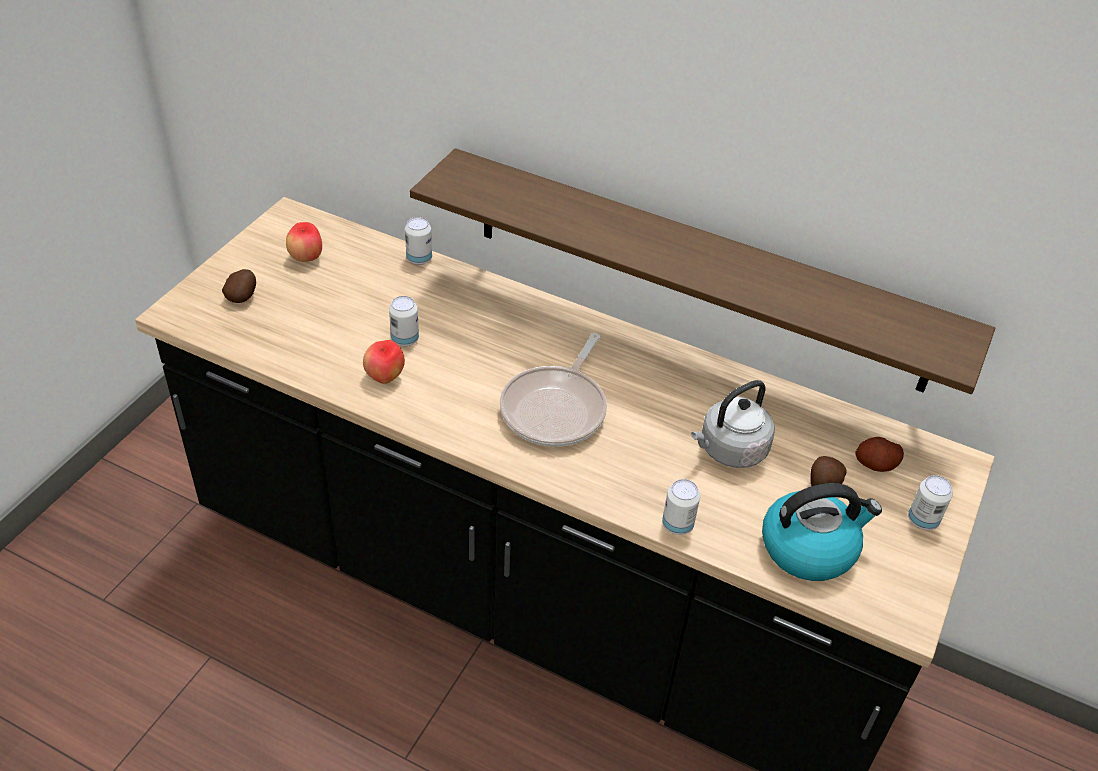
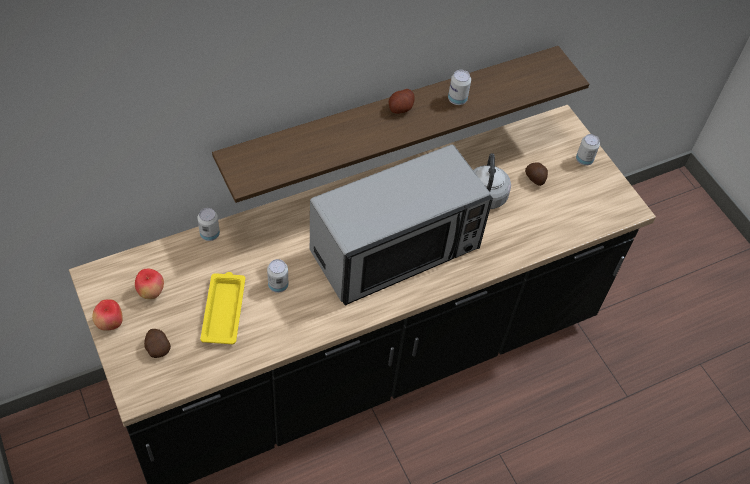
camera: 55 degrees left, 10 degrees up
apple [363,340,405,384] -> apple moved to [92,299,123,331]
frying pan [500,333,607,447] -> microwave [310,144,493,305]
can [662,479,700,535] -> can moved to [448,70,471,105]
kettle [762,483,882,581] -> none
potato [855,437,904,472] -> potato moved to [389,89,414,114]
none -> yellow tray [200,272,245,344]

